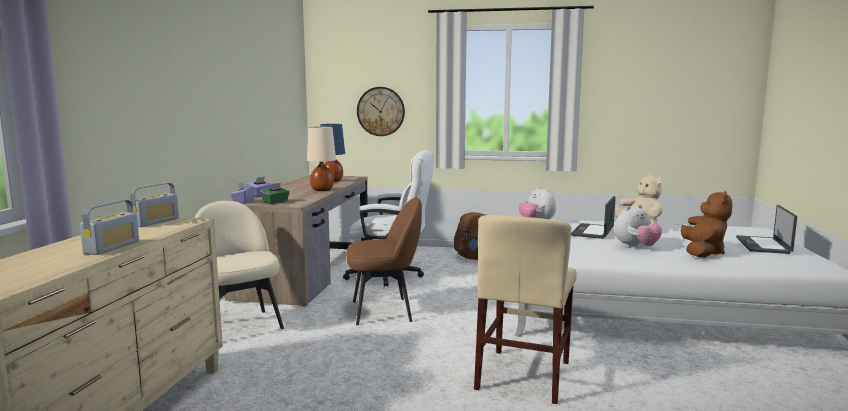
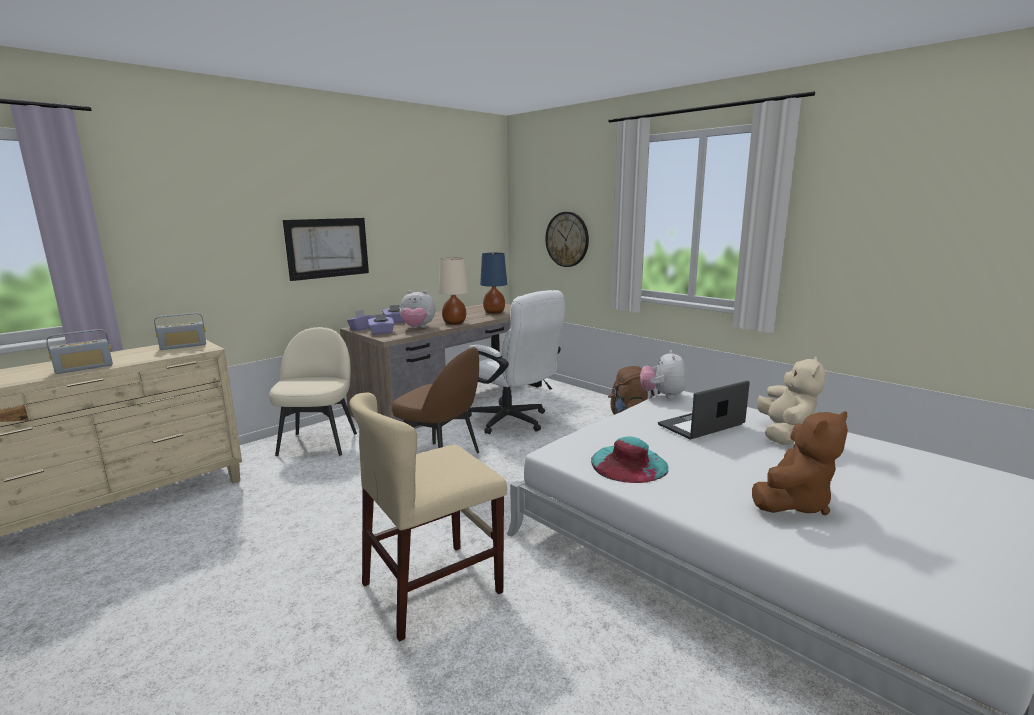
camera: 35 degrees right, 5 degrees up
green tissue box [260,183,290,204] -> purple tissue box [368,314,394,334]
plush toy [615,205,662,248] -> plush toy moved to [400,291,435,328]
laptop [736,205,797,254] -> none
none -> picture [283,218,369,281]
none -> turquoise hat [591,436,669,483]

